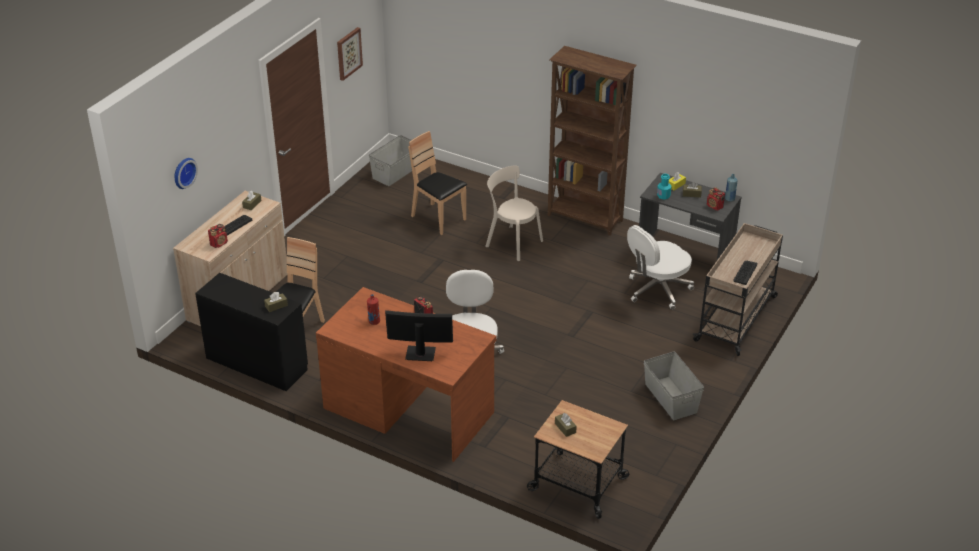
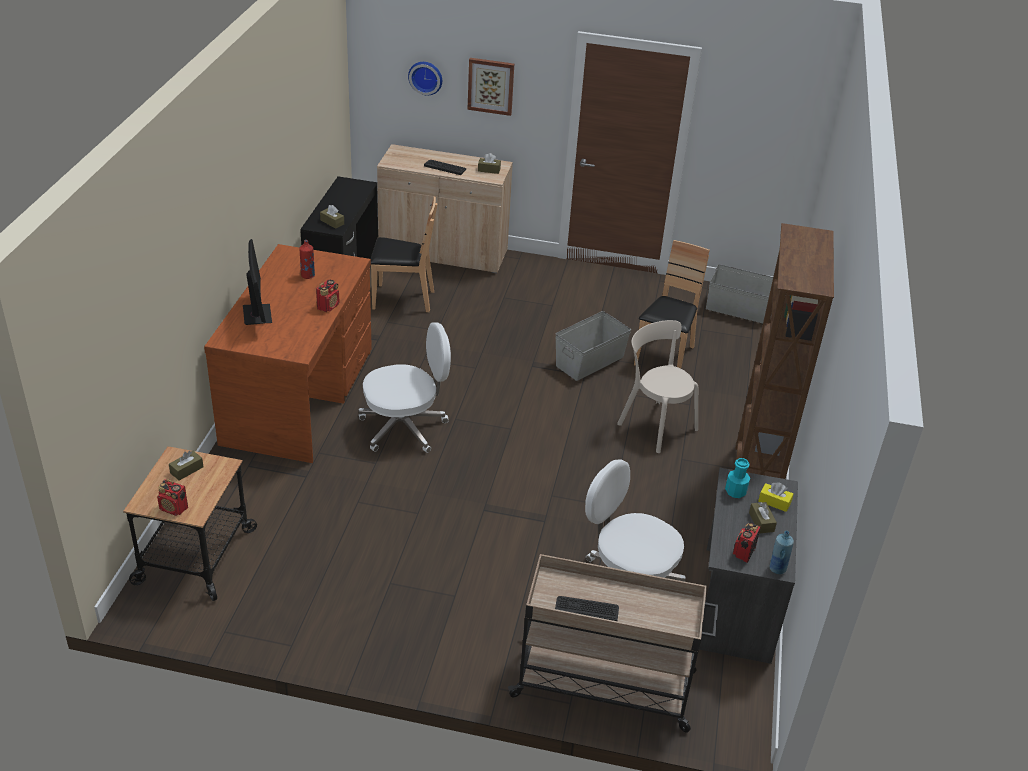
camera: 70 degrees right, 0 degrees up
radio [208,224,228,248] -> radio moved to [157,479,188,516]
picture [337,27,363,81] -> picture moved to [467,58,514,116]
beige chair [485,165,543,261] -> beige chair turned 60 degrees counterclockwise [617,320,698,453]
grey storage box [644,351,704,420] -> grey storage box moved to [555,311,631,381]

